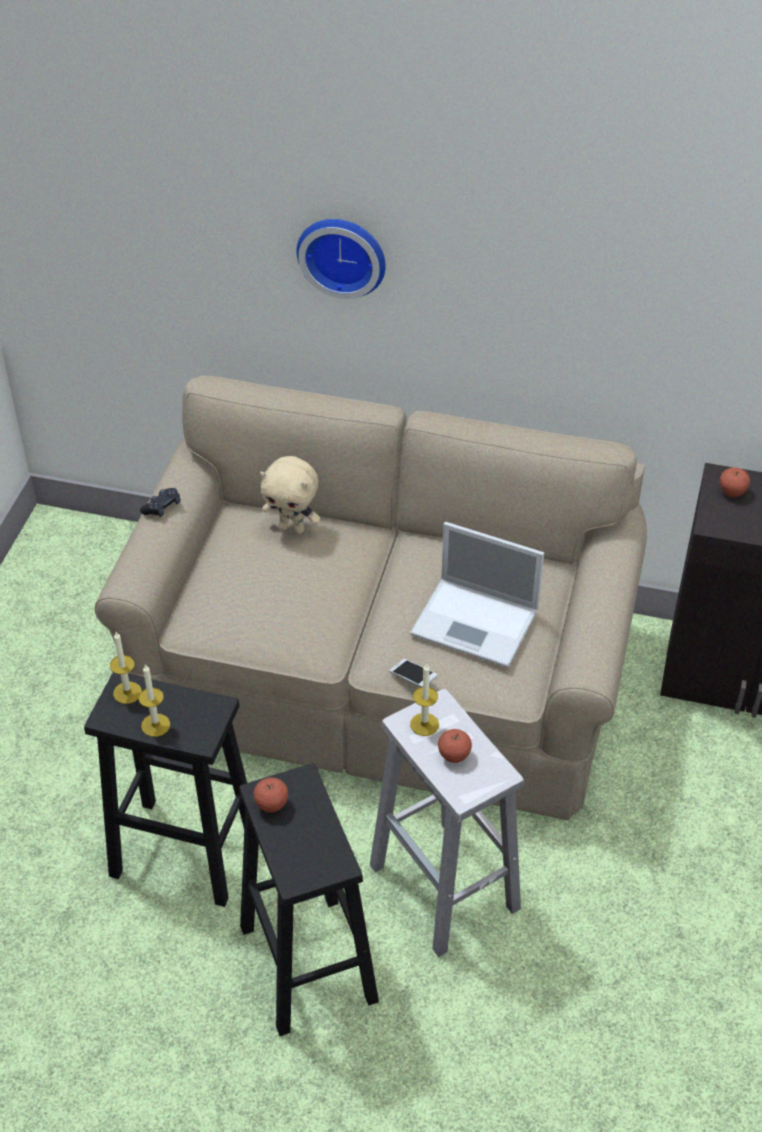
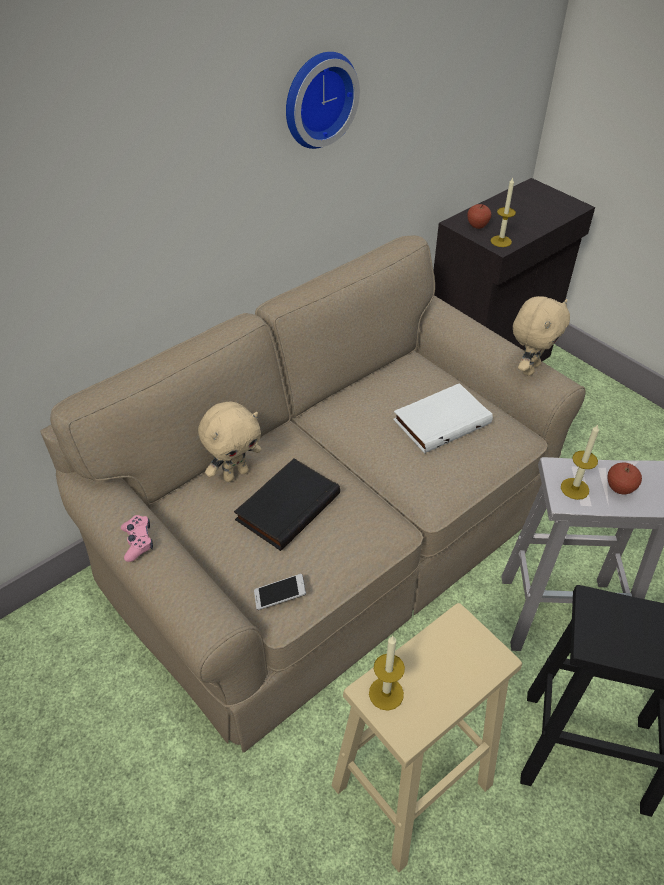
camera: 55 degrees left, 0 degrees up
black stool [84,672,247,907] -> beige stool [331,603,522,872]
candle [138,664,170,737] -> candle moved to [491,178,516,247]
black game controller [140,488,180,517] -> pink game controller [121,515,153,562]
apple [253,778,288,812] -> none
wall clock [297,219,386,299] -> wall clock moved to [286,52,360,149]
phone [389,659,438,687] -> phone moved to [254,574,306,610]
laptop [410,522,544,668] -> white book [393,383,493,453]
none -> black book [234,459,340,551]
none -> beige plush toy [513,296,570,376]

